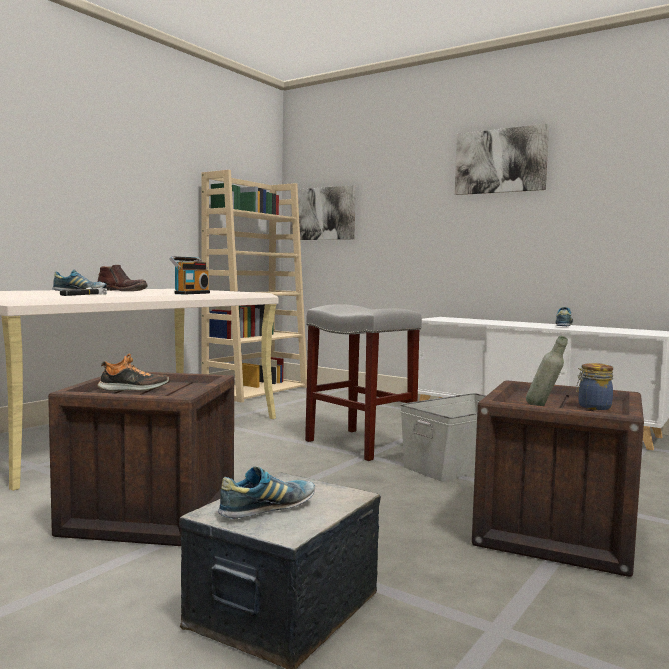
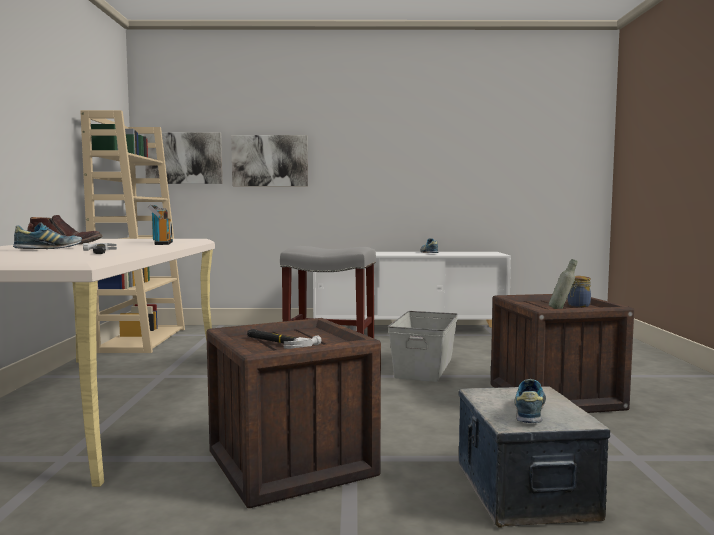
camera: 35 degrees left, 0 degrees up
shoe [97,354,169,391] -> hammer [247,329,322,349]
picture [455,123,549,195] -> picture moved to [231,135,308,186]

